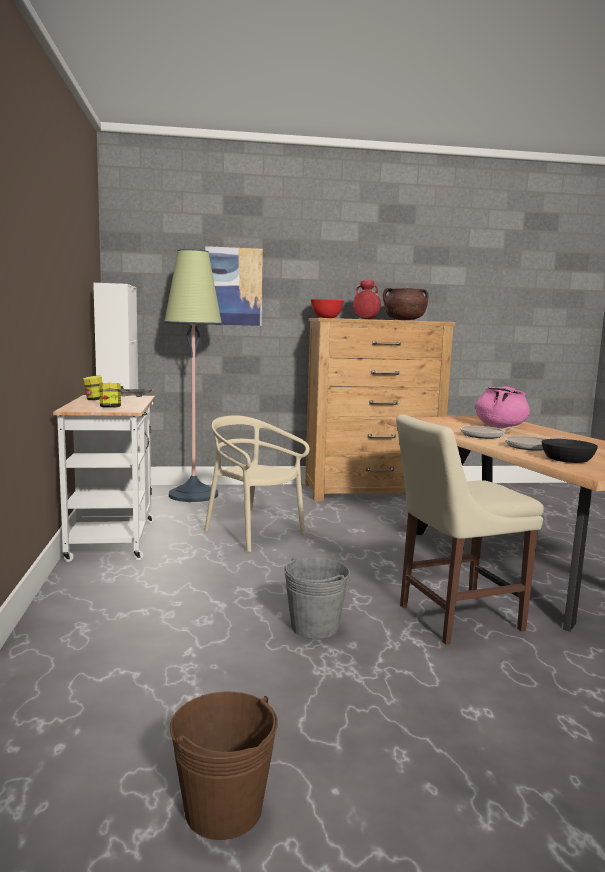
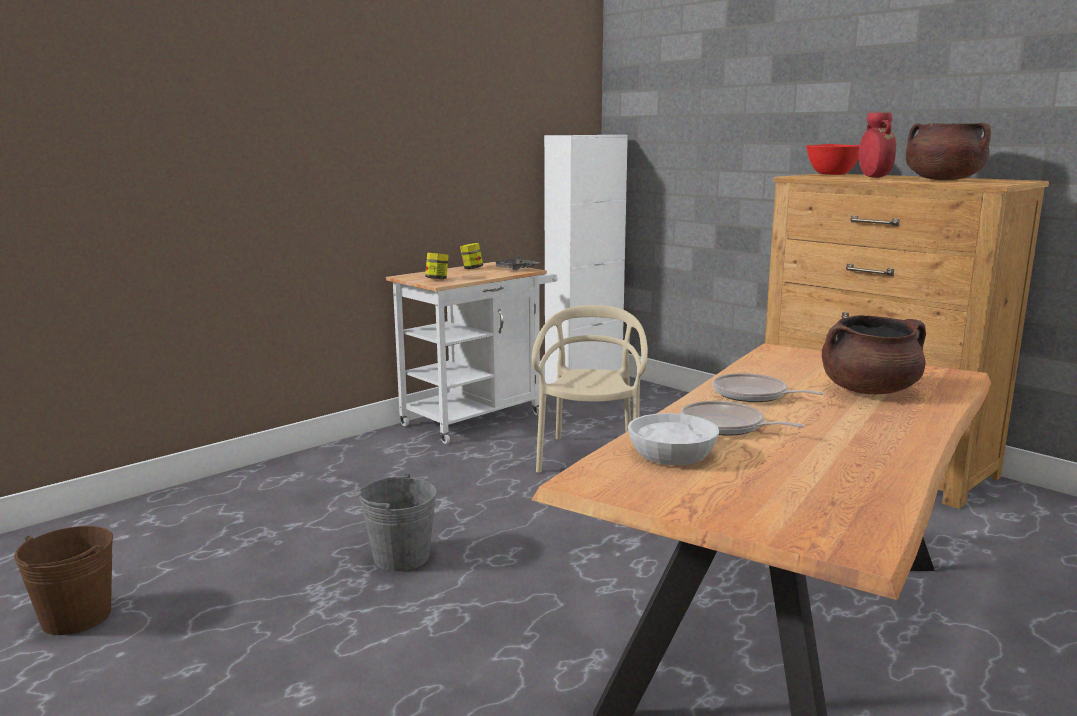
camera: 55 degrees right, 5 degrees up
floor lamp [164,249,222,502] -> none
picture [205,246,263,326] -> none
beige chair [396,414,544,645] -> none
pink cooking pot [476,386,530,428] -> brown cooking pot [822,315,926,394]
black bowl [542,439,598,463] -> white bowl [628,413,719,465]

